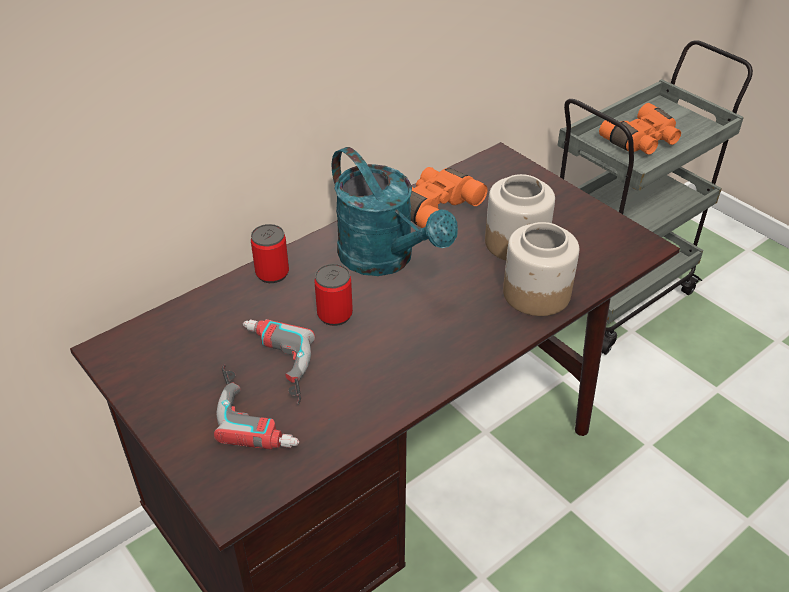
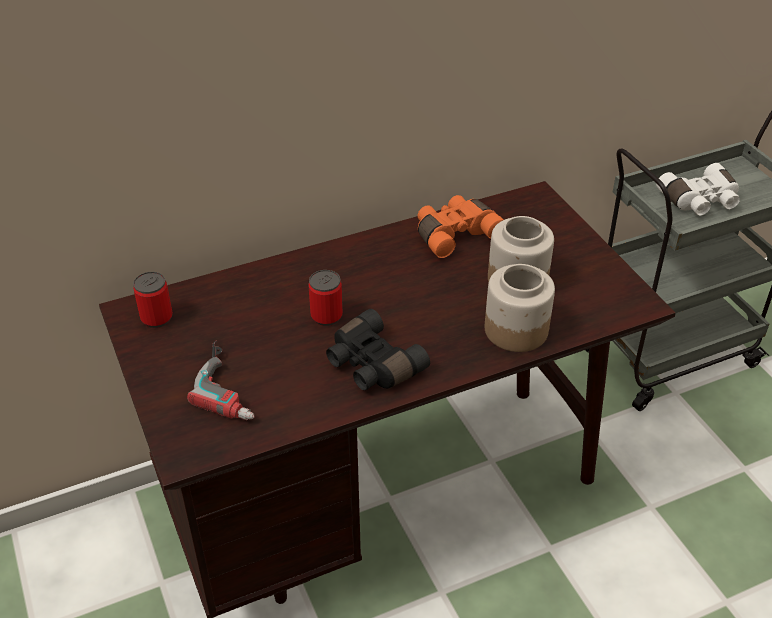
camera: 15 degrees right, 0 degrees up
power drill [243,319,315,405] -> none
can [251,224,289,283] -> can moved to [133,272,173,328]
turquoise watering can [332,147,458,276] -> none
orange binoculars [599,103,681,155] -> white binoculars [656,163,740,216]
none -> black binoculars [326,309,430,390]

